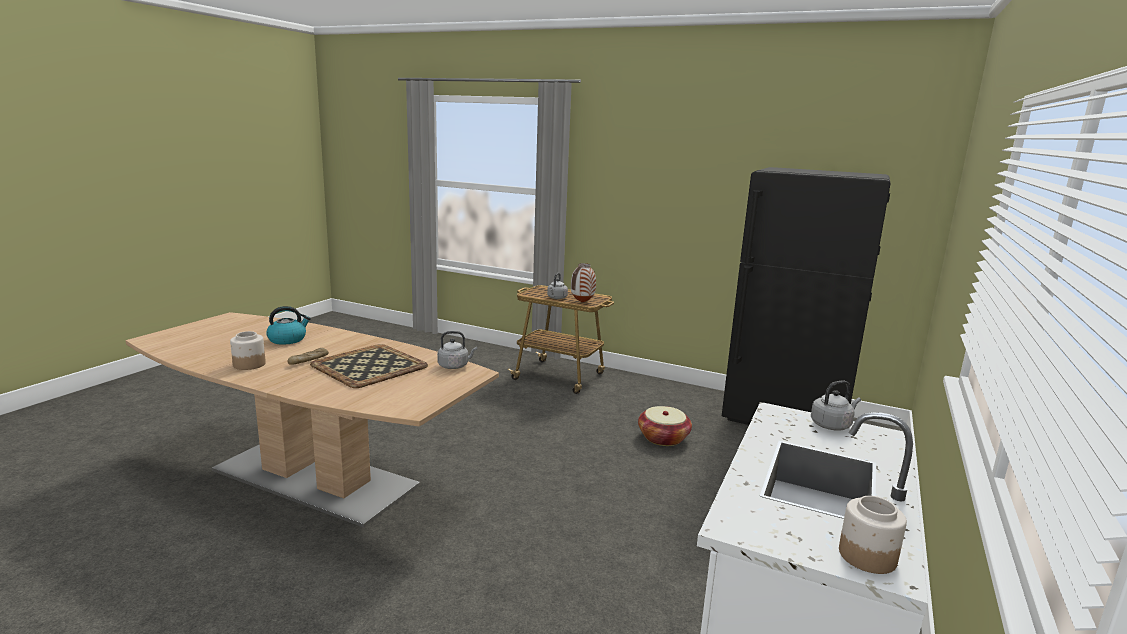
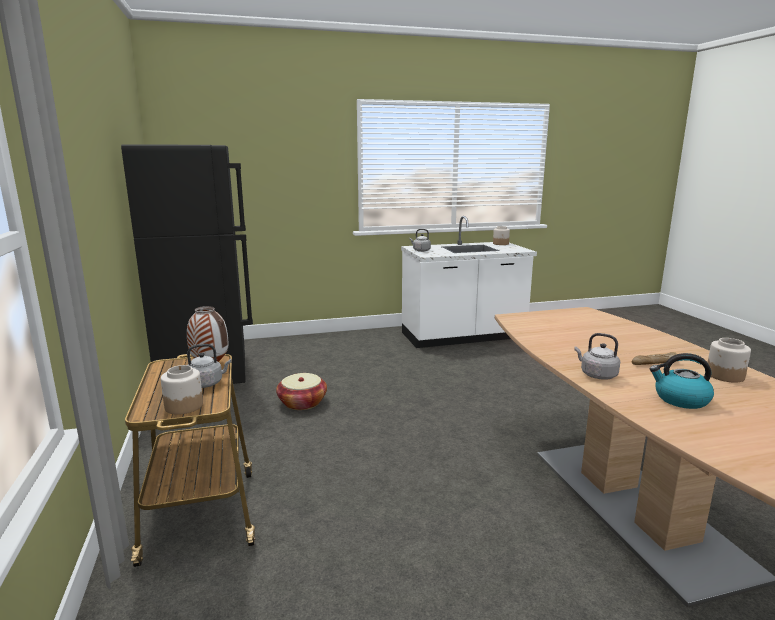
camera: 130 degrees left, 0 degrees up
tray [310,344,428,388] -> none
grey kettle [437,331,477,369] -> grey kettle moved to [574,333,620,380]
none -> jar [161,365,203,415]

